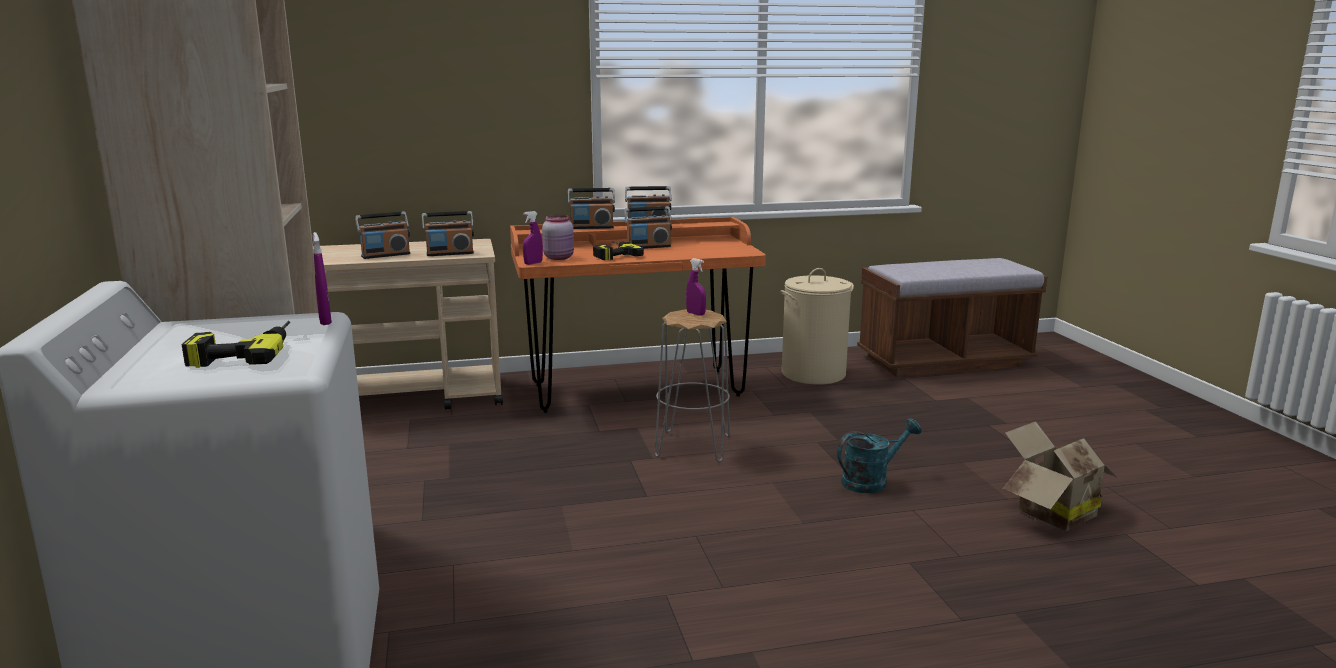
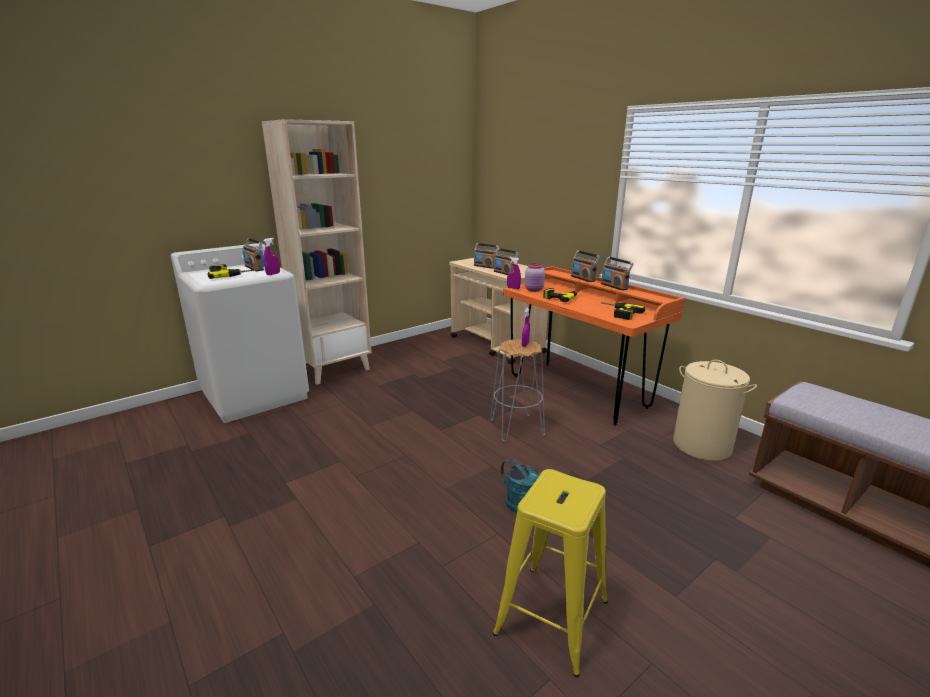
camera: 65 degrees right, 5 degrees up
radio [624,206,672,249] -> radio moved to [242,238,264,271]
cardboard box [1003,421,1118,531] -> yellow stool [493,469,608,677]
none -> power drill [601,302,646,320]

